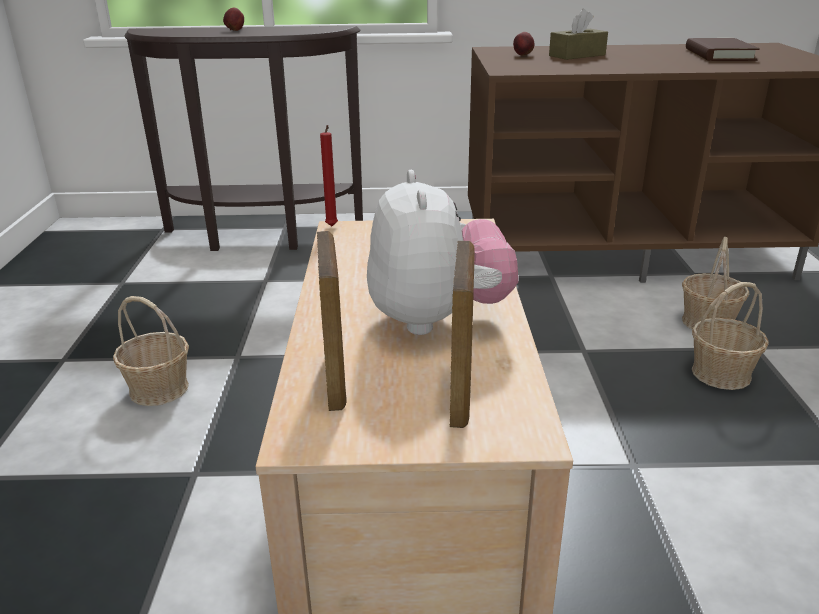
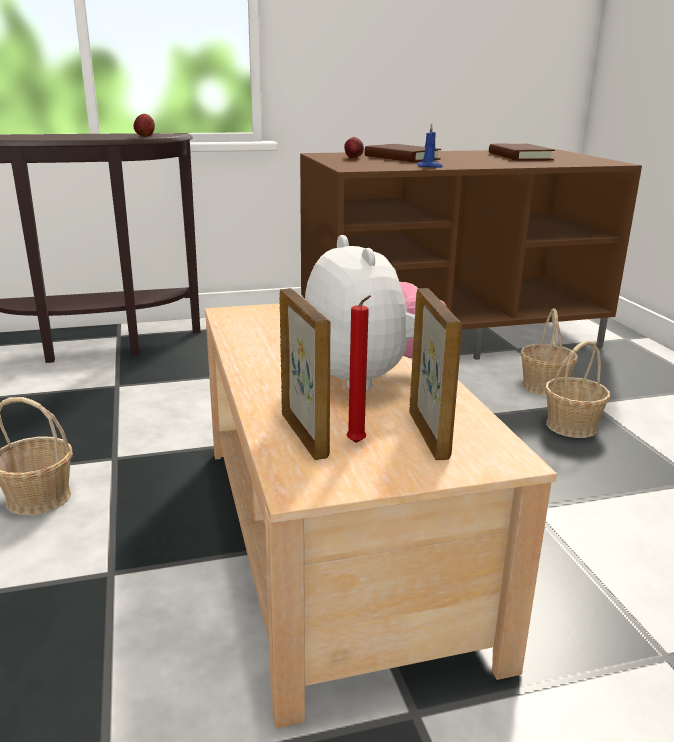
camera: 15 degrees left, 5 degrees down
apple [223,8,244,31] -> apple moved to [134,114,155,137]
red candle [320,125,338,226] -> red candle moved to [347,295,371,443]
brown tissue box [549,9,608,60] -> brown book [364,144,441,162]
none -> blue candle [417,123,443,168]

